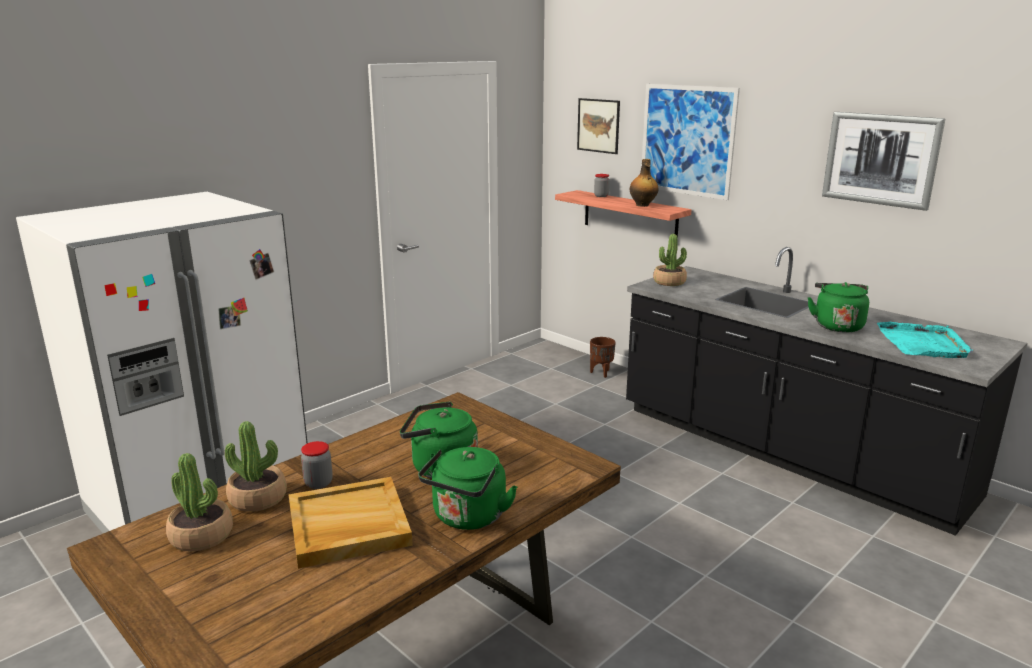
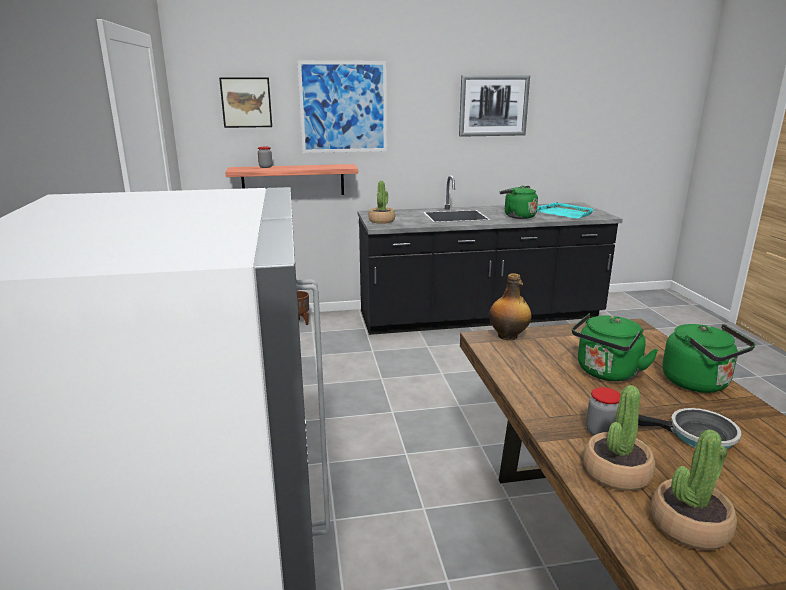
camera: 55 degrees left, 0 degrees up
beige tray [288,477,413,569] -> frying pan [638,408,741,449]
bottle [630,159,659,207] -> bottle moved to [489,273,531,340]

